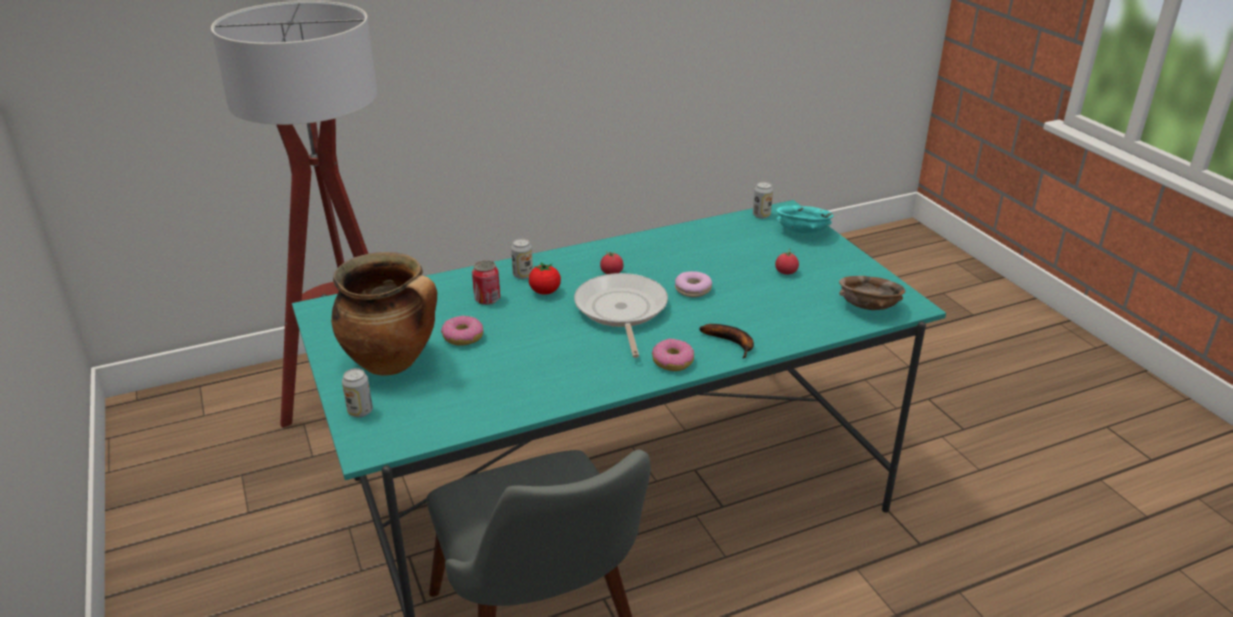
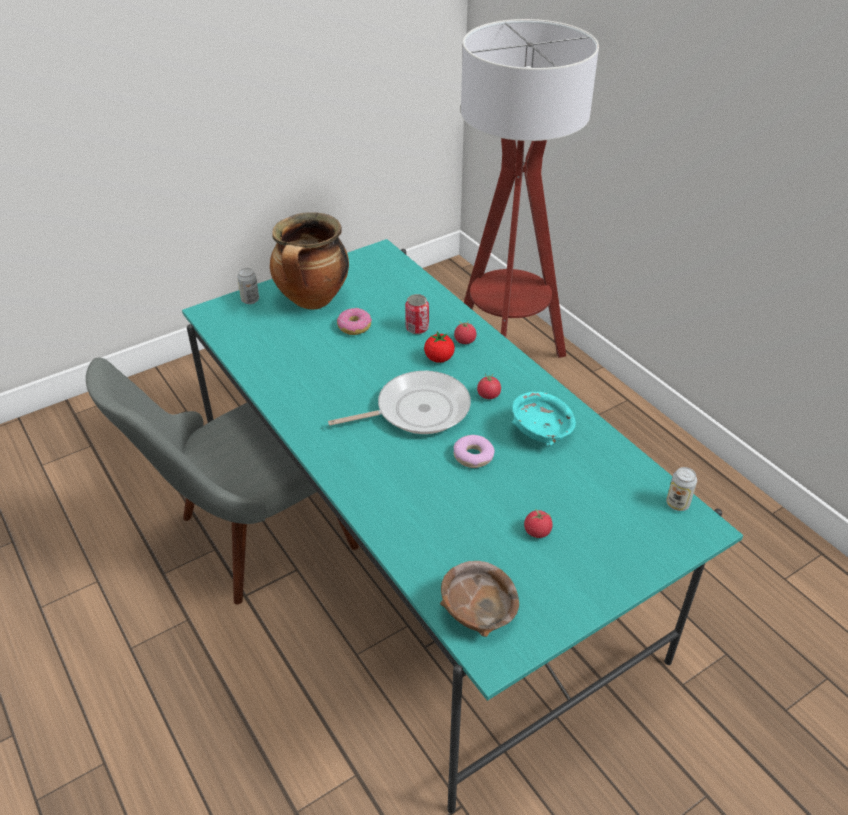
camera: 80 degrees right, 10 degrees up
can [511,239,533,279] -> tomato [454,321,476,344]
donut [652,338,694,371] -> none
banana [699,324,754,358] -> none
turquoise bowl [776,205,834,233] -> turquoise bowl moved to [512,392,576,446]

